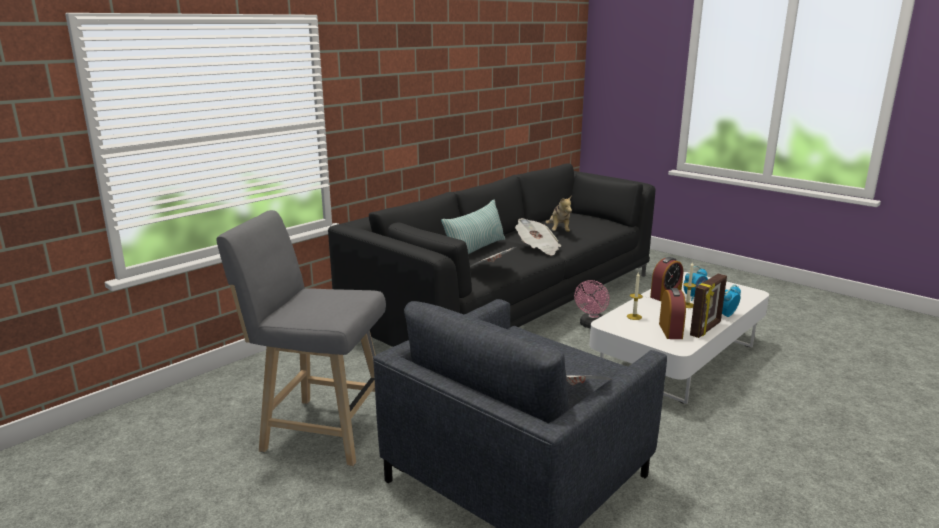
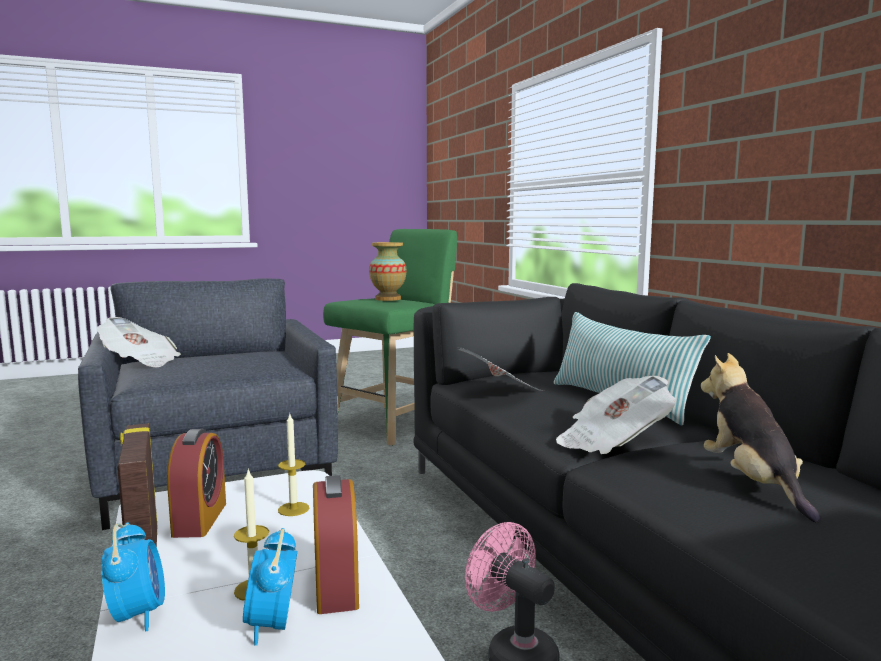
camera: 115 degrees right, 10 degrees down
grey stool [216,210,386,466] -> green stool [323,229,457,446]
plush toy [545,195,572,232] -> plush toy turned 60 degrees clockwise [701,353,821,523]
alarm clock [659,288,686,339] -> alarm clock turned 120 degrees counterclockwise [167,429,226,538]
none -> vase [369,242,407,301]

